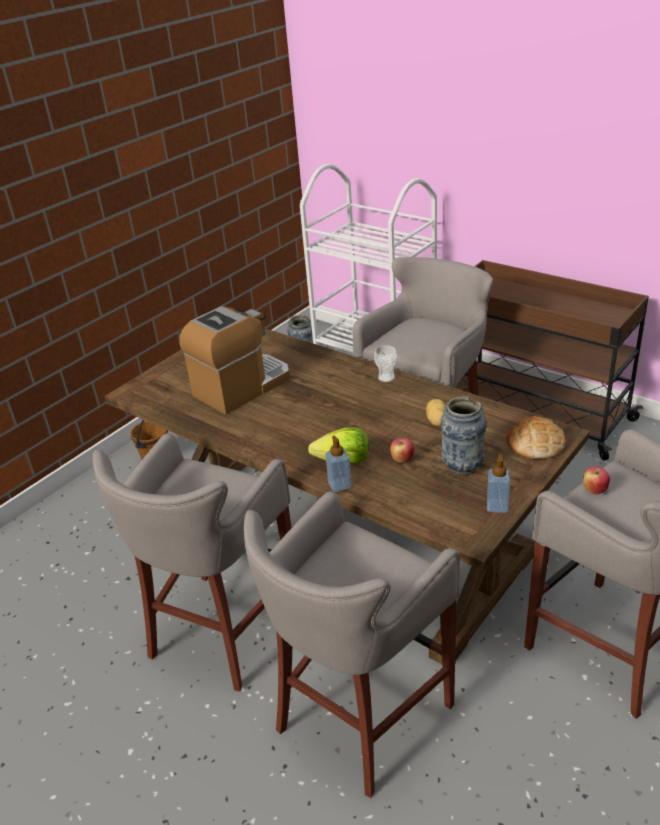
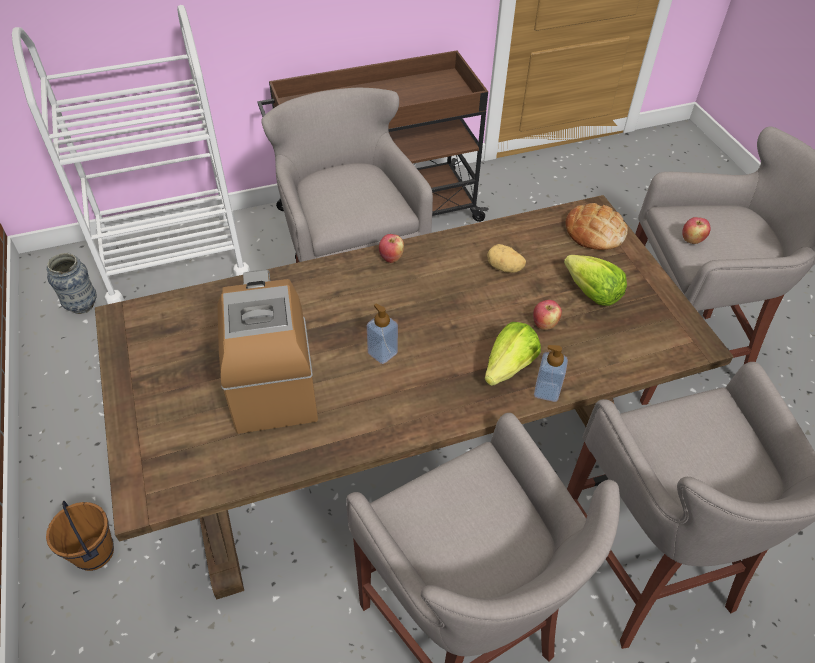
camera: 60 degrees left, 15 degrees up
cup [374,345,397,382] -> apple [379,234,404,263]
vase [440,396,487,476] -> lettuce [564,255,627,306]
soap dispenser [487,454,510,513] -> soap dispenser moved to [367,303,398,364]

